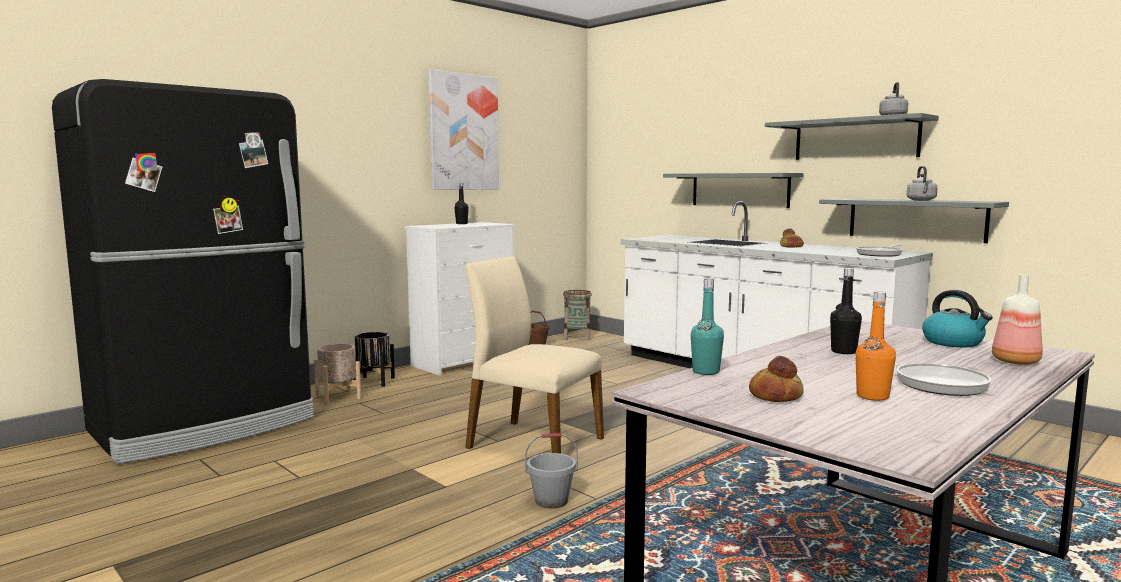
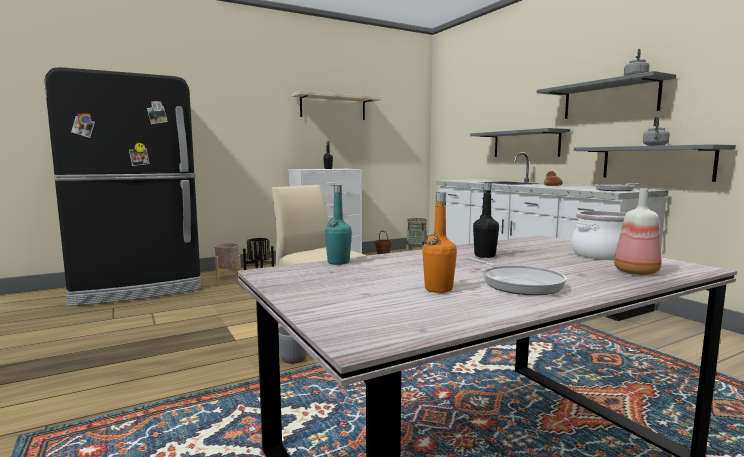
camera: 15 degrees right, 0 degrees up
picture [428,70,499,190] -> beige shelf [292,91,382,120]
bread [749,356,804,402] -> none
kettle [922,290,993,347] -> cooking pot [571,211,626,260]

